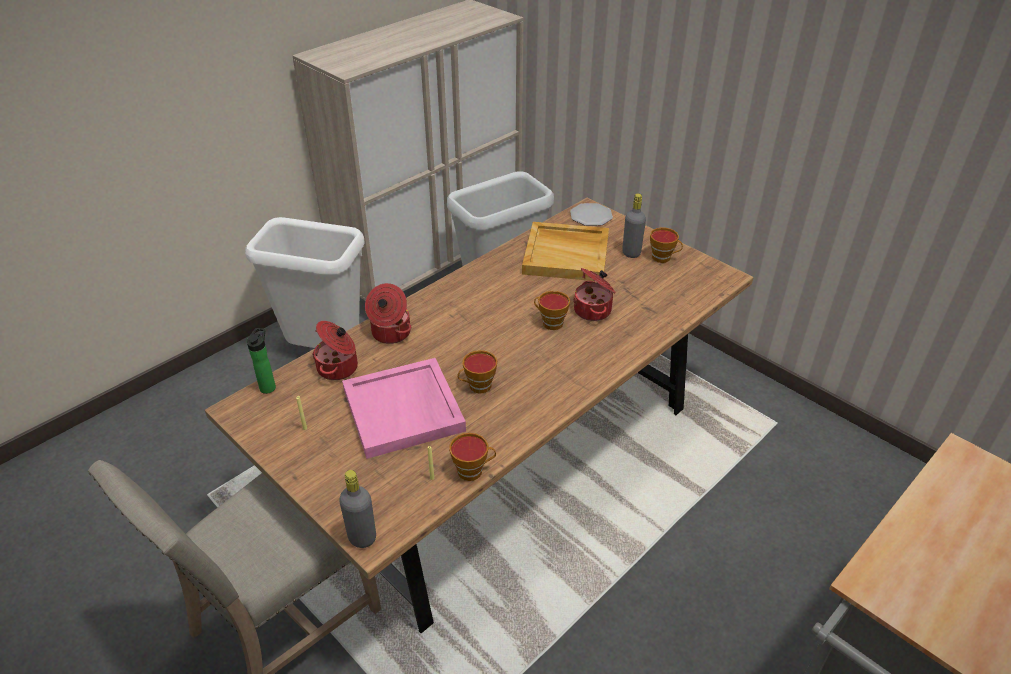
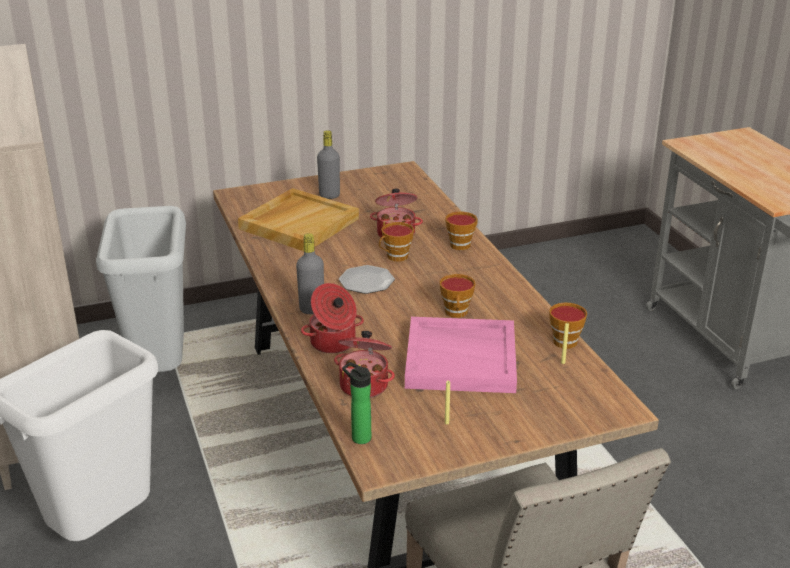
camera: 65 degrees left, 10 degrees down
grey bottle [339,470,376,548] -> grey bottle moved to [296,233,324,314]
plate [570,203,613,226] -> plate moved to [339,265,395,294]
cup [650,227,683,263] -> cup moved to [445,212,478,250]

